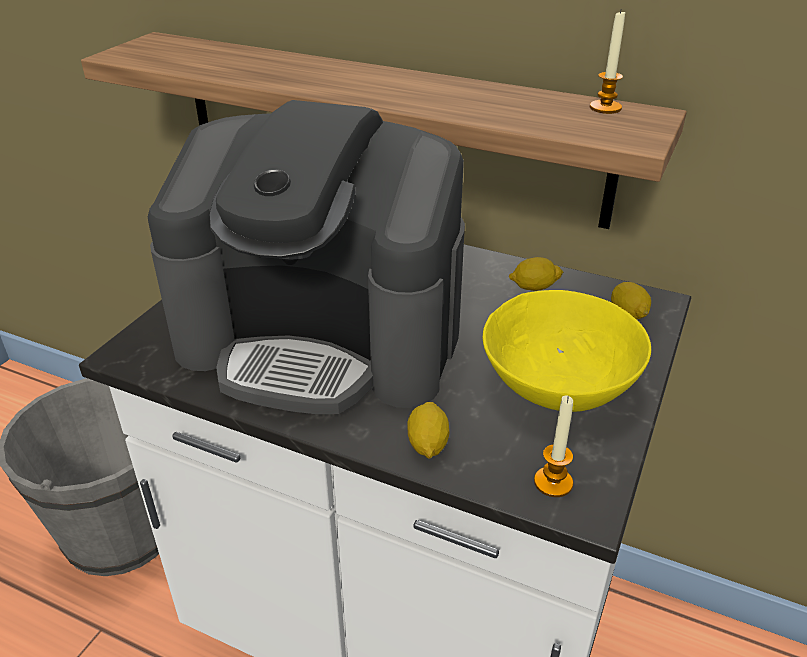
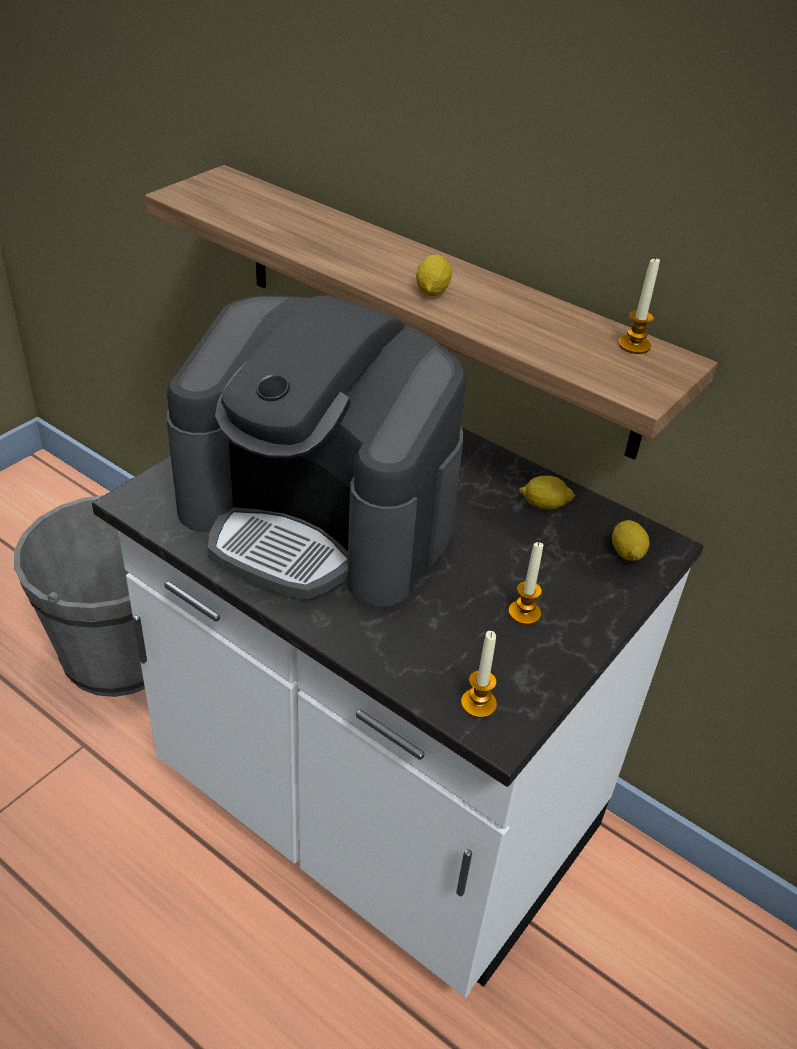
camera: 10 degrees right, 5 degrees up
lemon [407,402,449,459] -> lemon moved to [416,255,452,296]
yellow bowl [483,290,651,412] -> candle [509,542,543,625]

